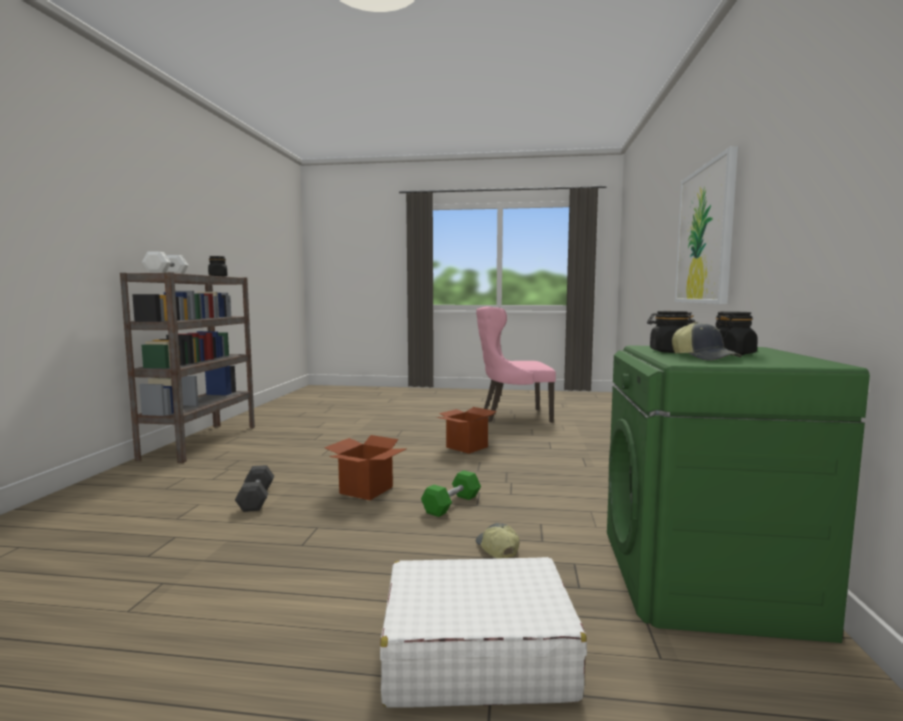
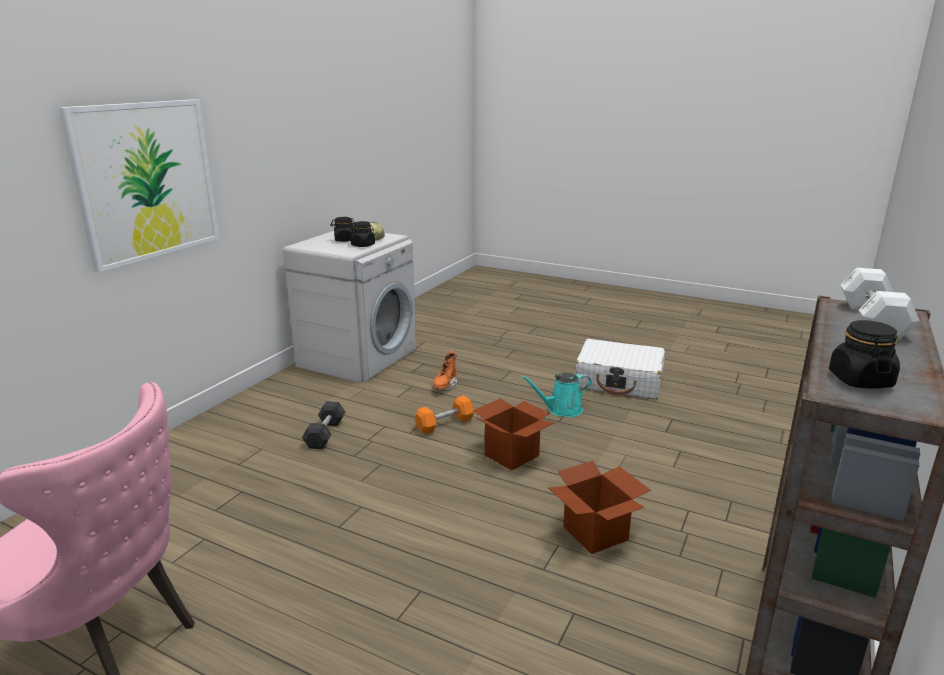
camera: 160 degrees left, 15 degrees up
grey dumbbell [235,465,274,512] -> grey dumbbell moved to [302,401,346,449]
white suitcase [380,557,587,708] -> white suitcase moved to [575,339,665,399]
green dumbbell [421,470,481,517] -> orange dumbbell [415,395,474,434]
cardboard box [437,407,496,454] -> cardboard box moved to [548,461,650,554]
cap [476,523,519,559] -> orange boot [432,350,457,390]
green washing machine [607,346,870,643] -> white washing machine [283,231,416,382]
none -> turquoise watering can [521,372,592,417]

